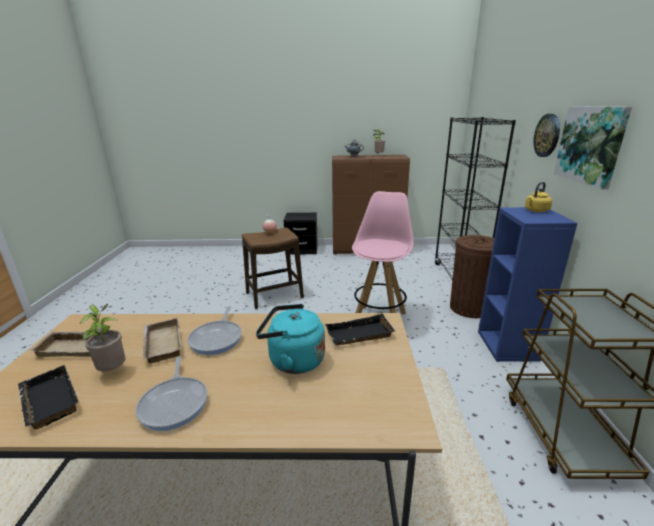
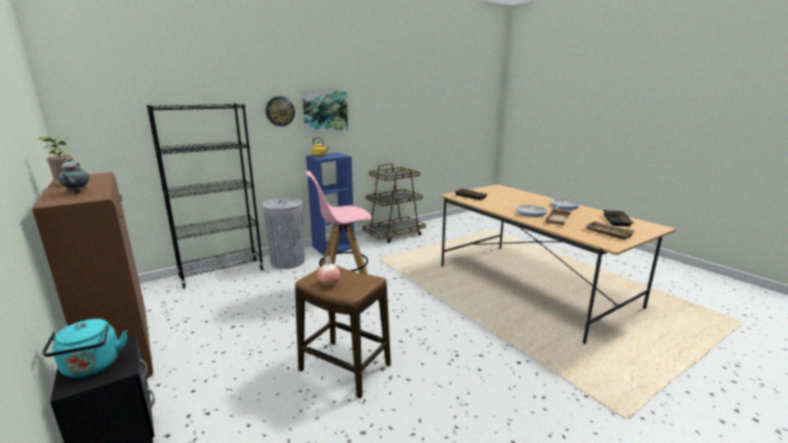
camera: 125 degrees left, 5 degrees down
potted plant [80,303,125,371] -> none
turquoise kettle [256,304,325,374] -> turquoise kettle moved to [42,319,127,378]
brown trash can [450,235,494,318] -> grey trash can [262,198,305,269]

